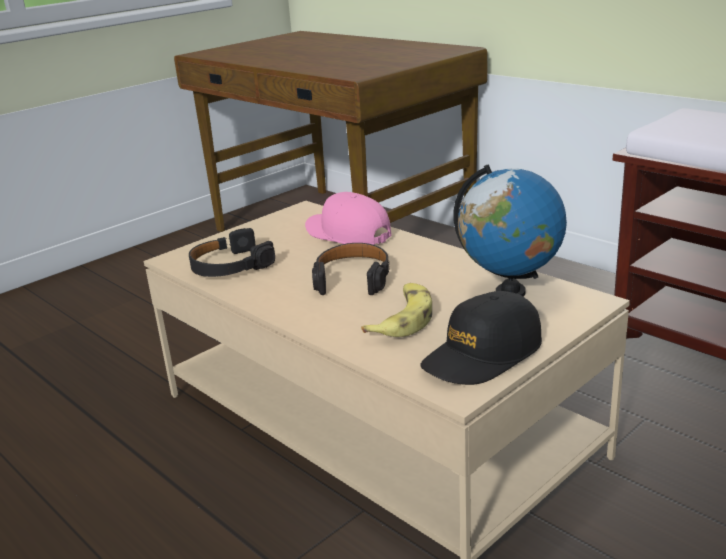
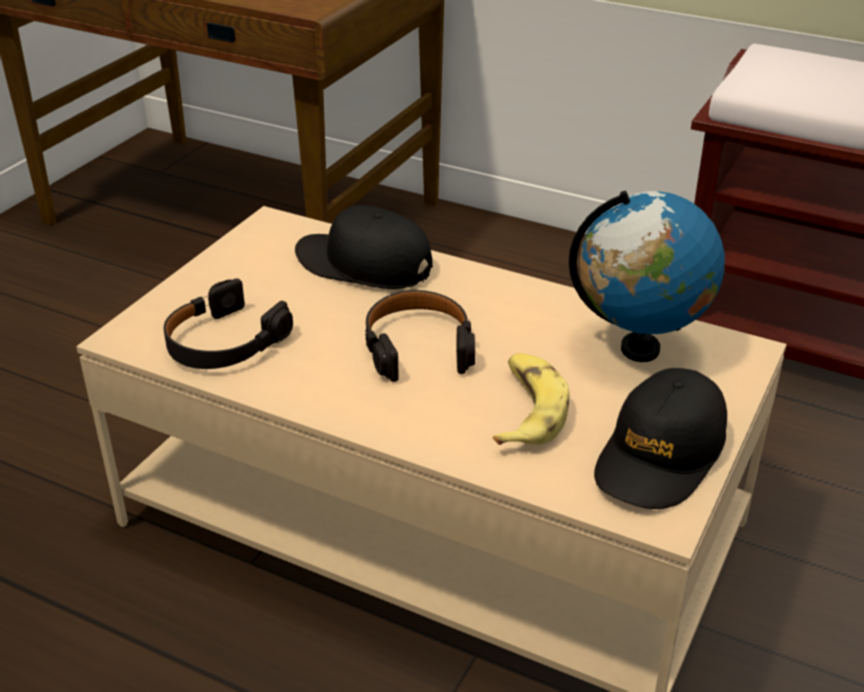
camera: 20 degrees left, 10 degrees up
pink cap [305,192,392,245] -> black cap [295,205,433,289]

